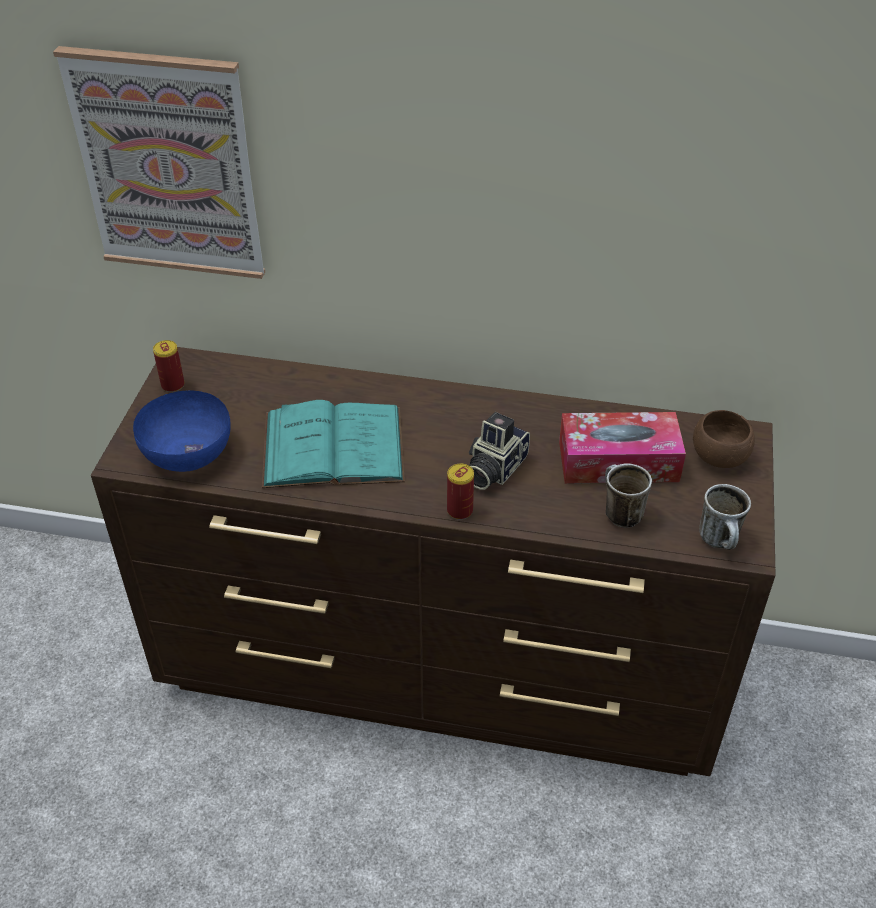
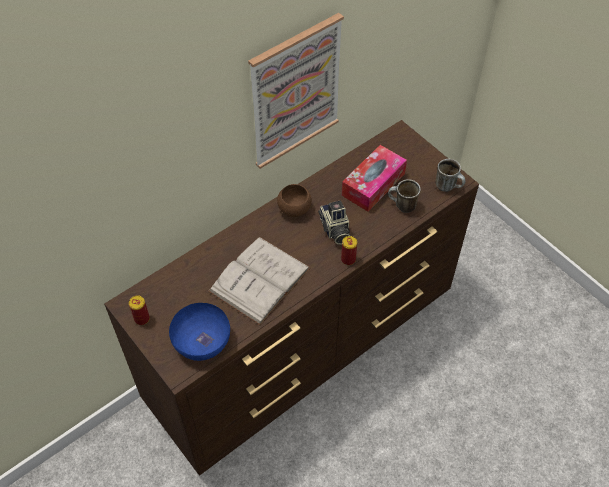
camera: 50 degrees left, 10 degrees up
picture [53,46,265,279] -> picture moved to [248,13,344,169]
turquoise book [262,400,405,488] -> white book [208,237,311,325]
brown bowl [693,410,755,468] -> brown bowl moved to [277,184,312,217]

